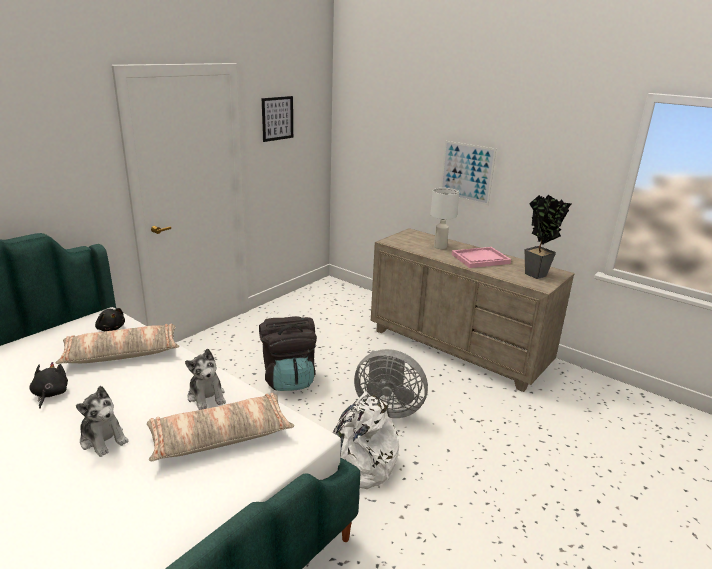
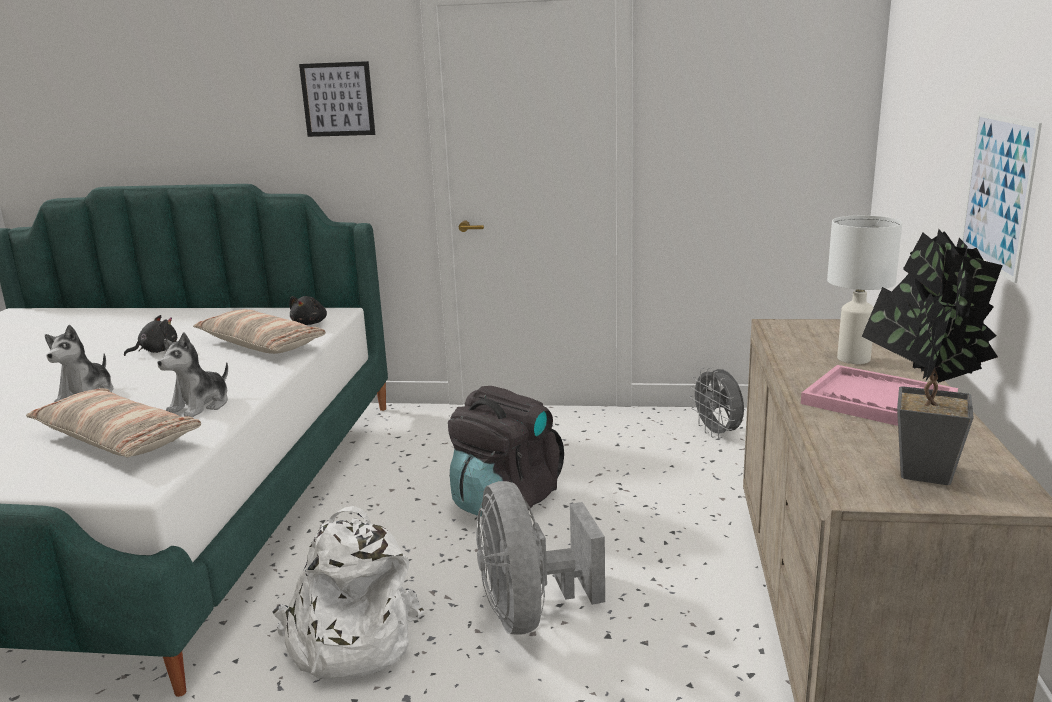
camera: 60 degrees right, 5 degrees down
picture [262,96,293,142] -> picture moved to [299,61,375,137]
none -> grey fan [690,367,744,438]

